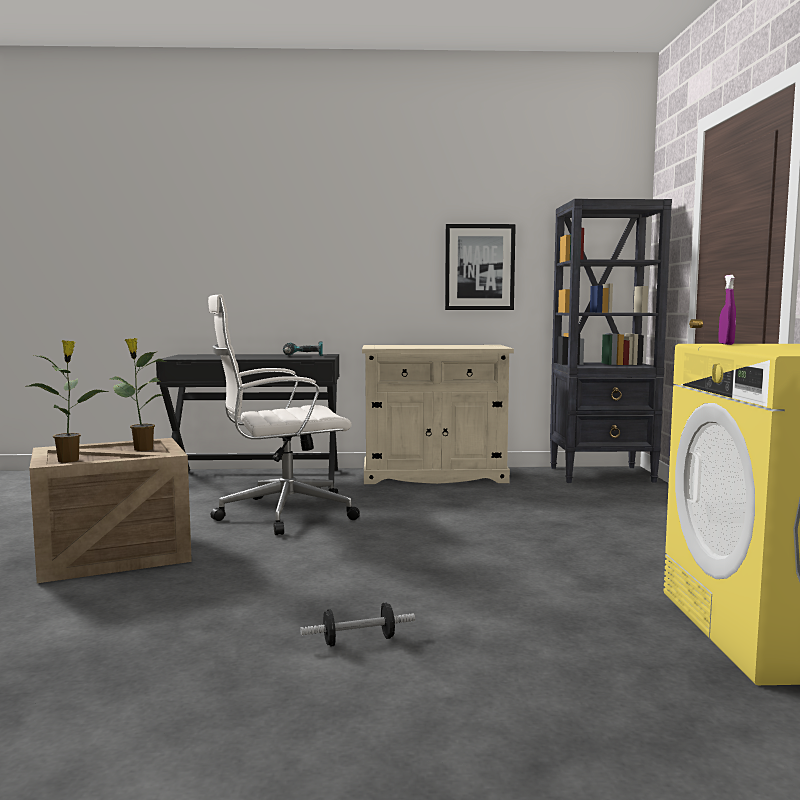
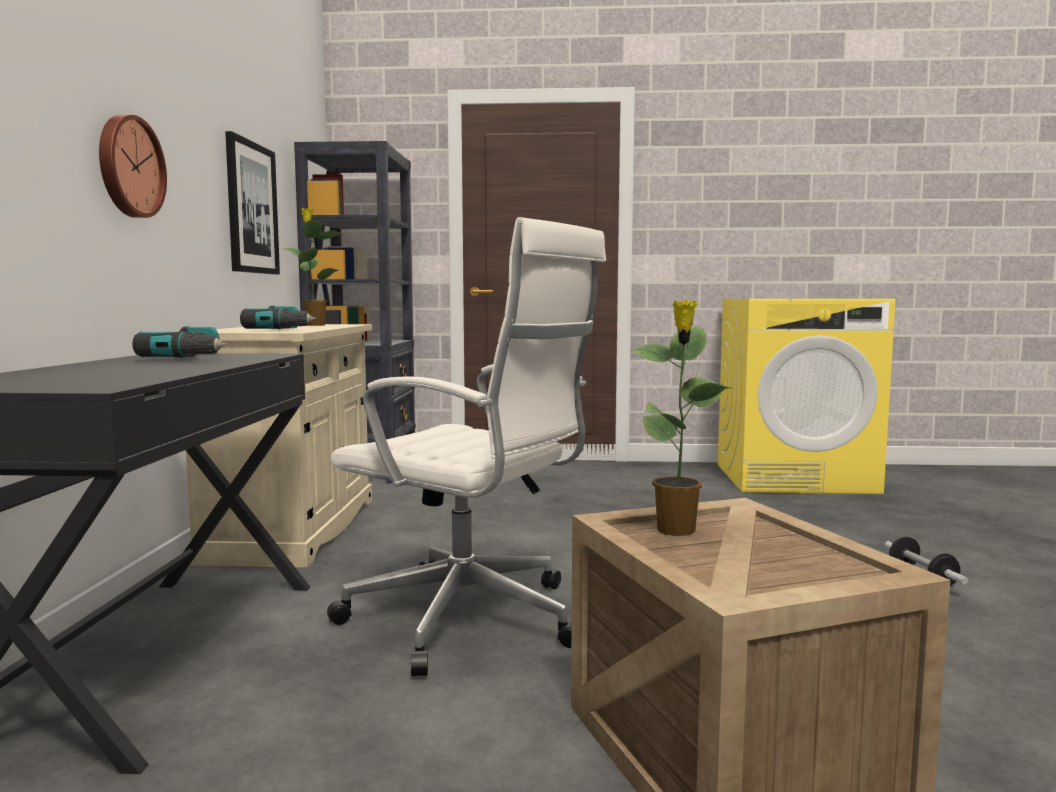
camera: 85 degrees left, 0 degrees up
potted plant [28,340,109,463] -> potted plant moved to [283,208,343,326]
white office chair [208,294,360,535] -> white office chair turned 45 degrees counterclockwise [327,217,606,677]
purple spray bottle [718,275,736,345] -> none
none -> wall clock [99,114,167,218]
none -> power drill [240,305,316,329]

